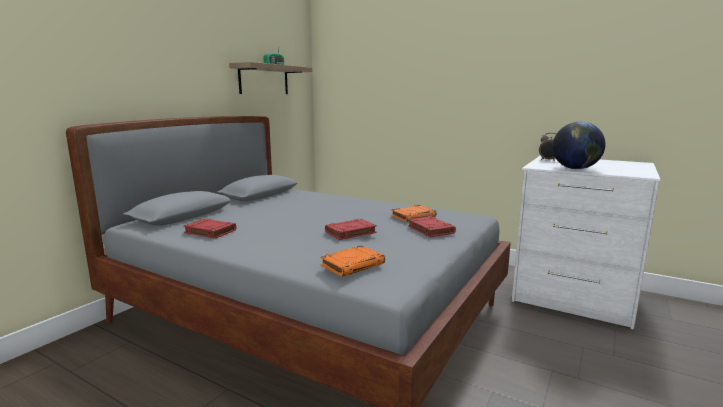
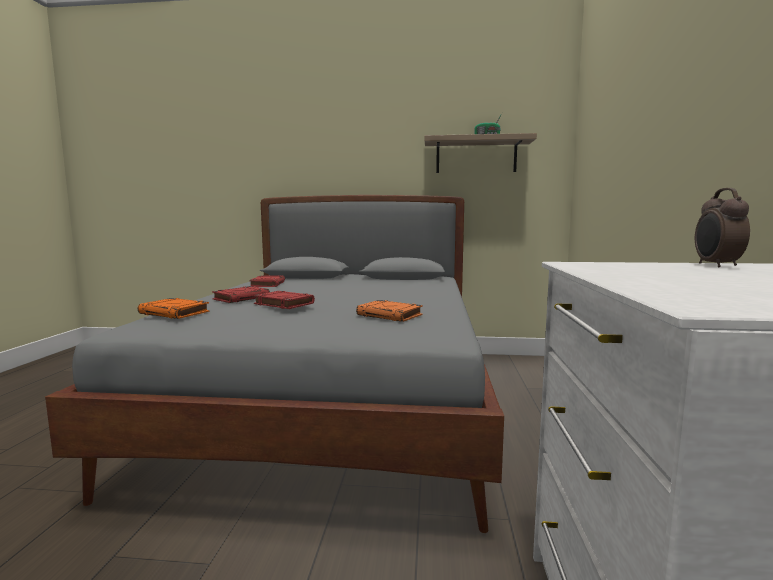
camera: 65 degrees right, 5 degrees down
red book [408,216,456,237] -> red book moved to [212,286,270,303]
globe [552,122,606,169] -> none

